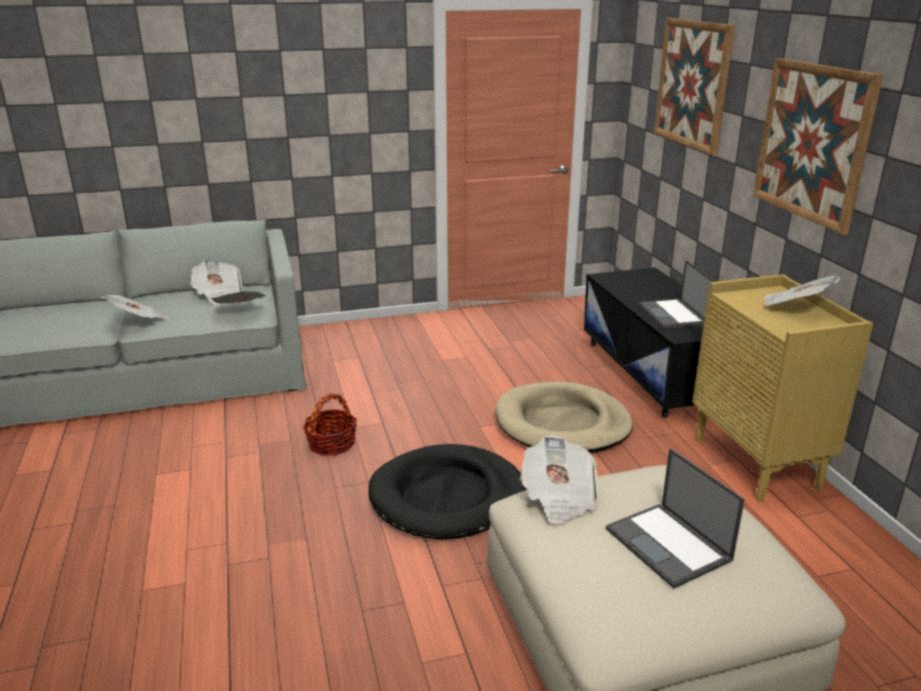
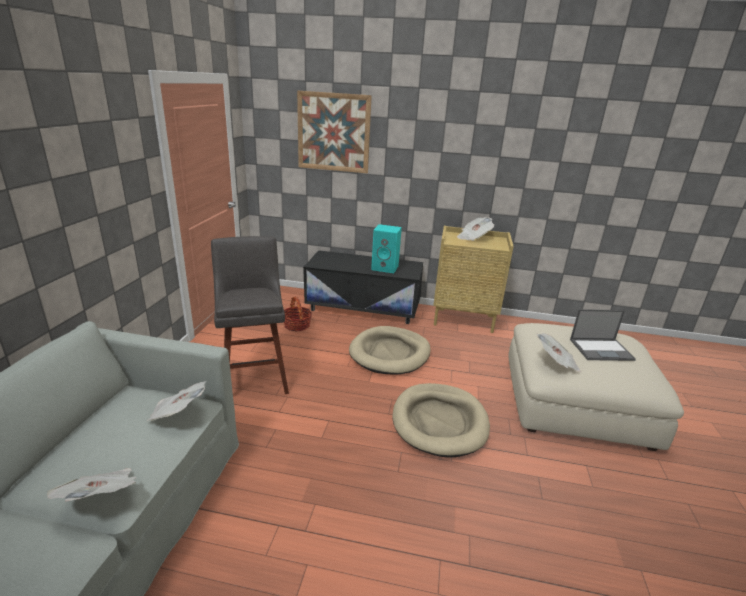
camera: 65 degrees left, 0 degrees up
newspaper [190,260,242,305] -> none
basket [303,393,357,456] -> basket moved to [284,297,312,331]
black dog bed [368,444,527,540] -> beige dog bed [393,383,490,458]
laptop [638,260,715,329] -> turquoise speaker [371,224,402,273]
picture [753,58,883,235] -> none
none -> grey stool [211,236,289,394]

